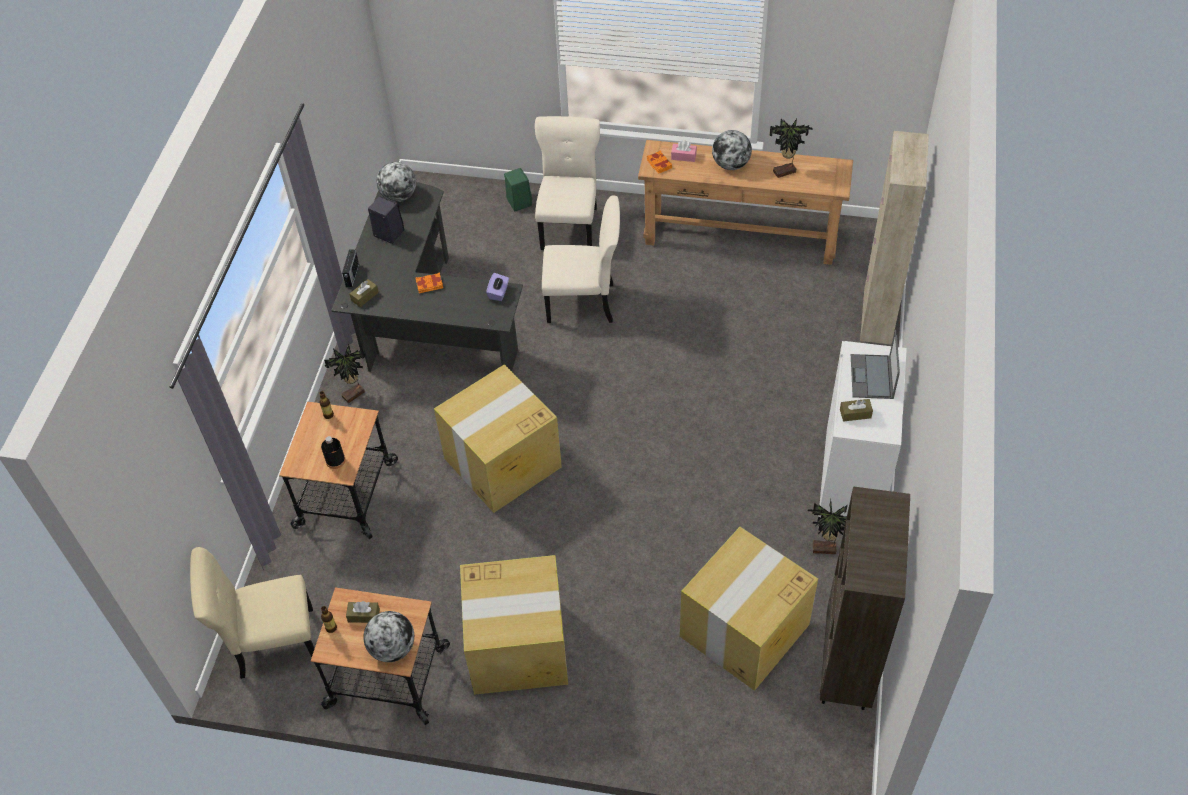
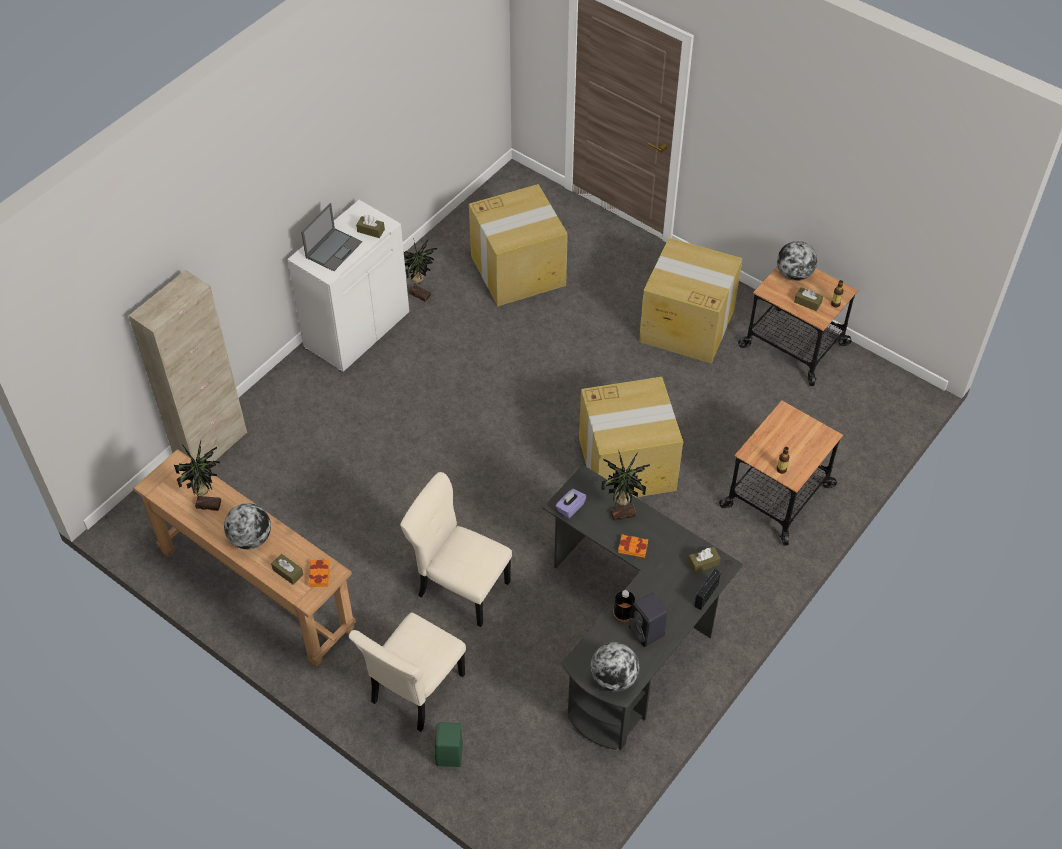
camera: 155 degrees left, 0 degrees up
beige chair [190,547,315,679] -> none
black bottle [321,436,346,469] -> black bottle moved to [613,590,635,622]
potted plant [324,345,366,403] -> potted plant moved to [601,451,650,521]
pink tissue box [671,141,697,162] -> brown tissue box [271,554,303,585]
brown bookcase [820,487,910,710] -> none

